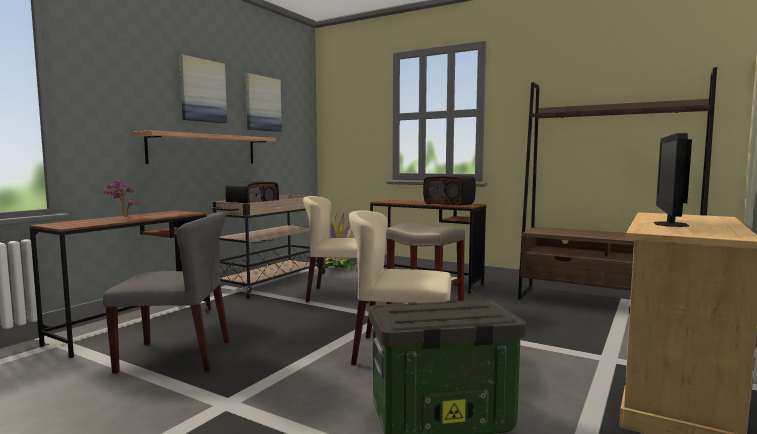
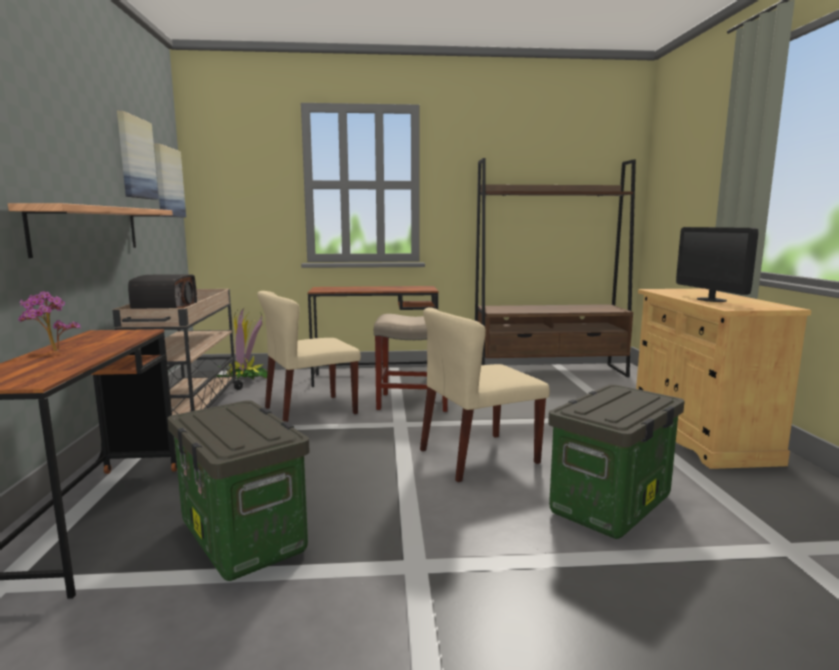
camera: 35 degrees left, 5 degrees up
grey chair [103,212,230,374] -> storage box [167,400,310,581]
picture [179,55,227,123] -> picture moved to [154,143,186,217]
radio [423,175,476,206] -> none

